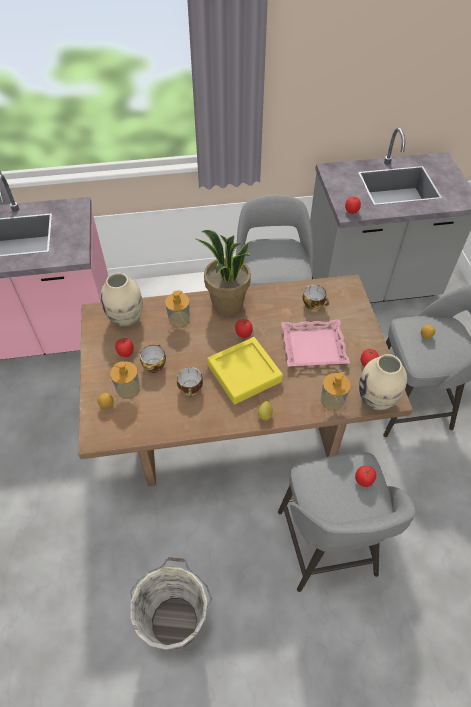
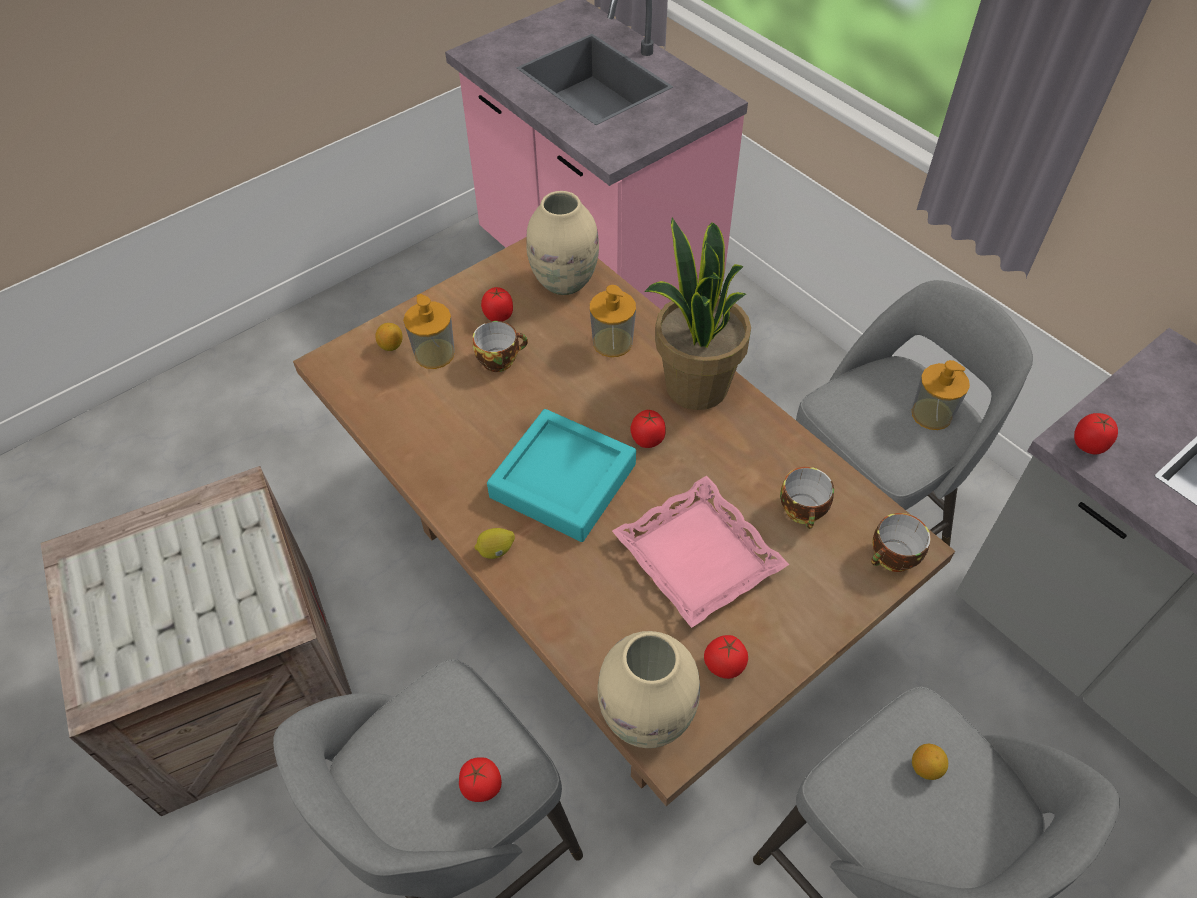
camera: 60 degrees right, 0 degrees up
grey bucket [130,557,212,650] -> crate [40,466,352,816]
cup [177,367,203,398] -> cup moved to [871,513,931,572]
yellow tray [207,337,283,405] -> turquoise tray [487,409,636,542]
soap dispenser [321,372,351,411] -> soap dispenser moved to [912,360,970,430]

